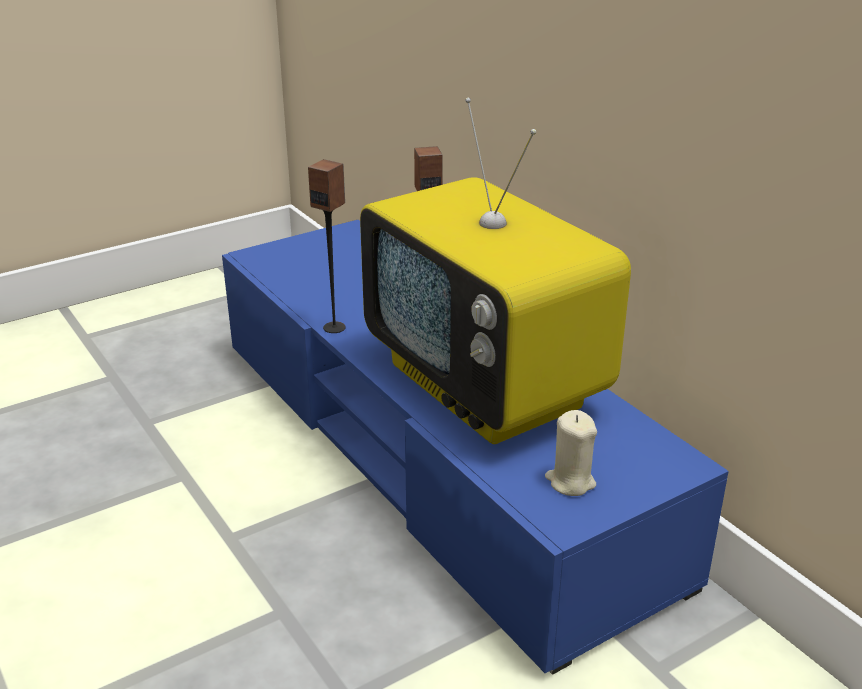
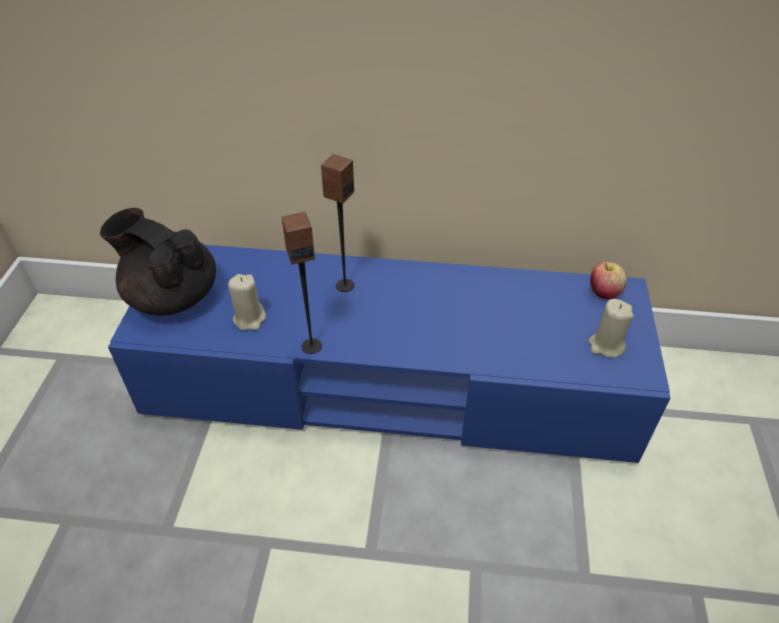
camera: 50 degrees left, 15 degrees up
television [360,98,631,444] -> none
none -> black teapot [100,208,216,316]
none -> beige candle [228,274,266,331]
none -> apple [590,262,627,299]

